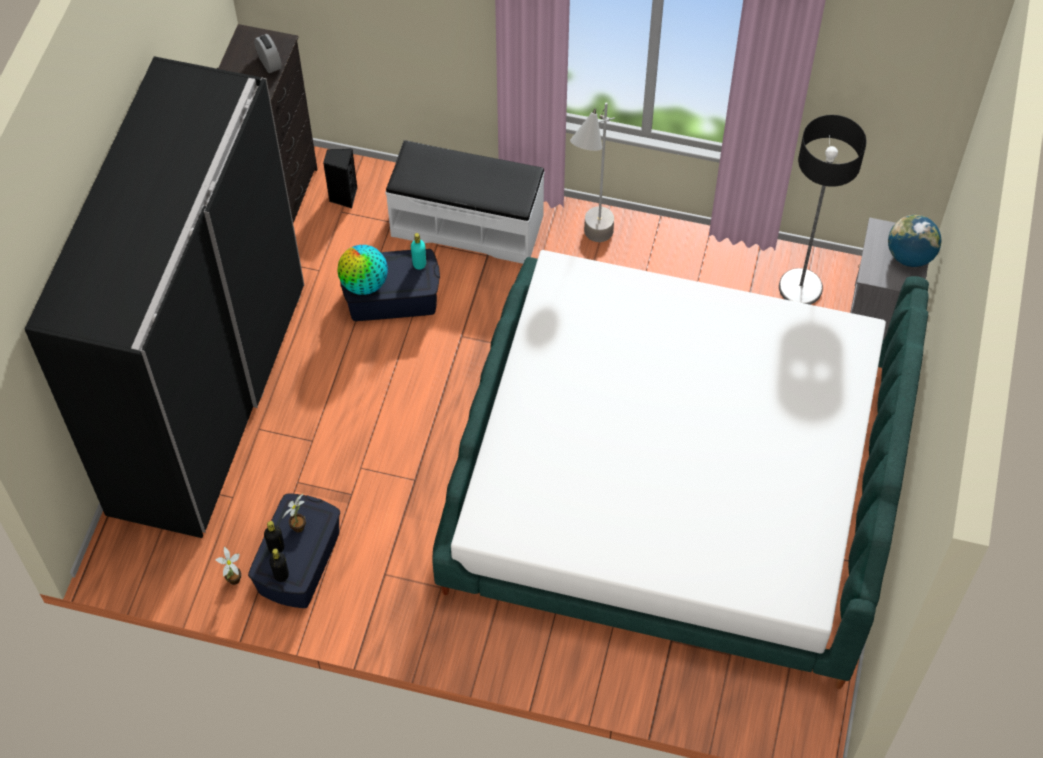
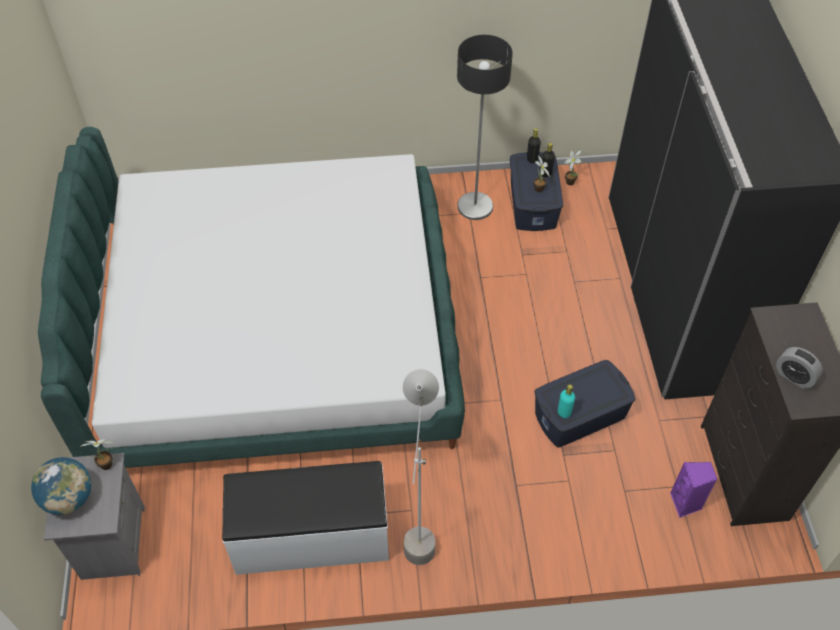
camera: 160 degrees right, 5 degrees down
black speaker [323,149,357,208] -> purple speaker [670,462,717,518]
globe [337,245,388,295] -> none
white bench [385,140,544,264] -> white bench moved to [222,461,389,575]
floor lamp [779,115,866,305] -> floor lamp moved to [457,35,513,220]
none -> potted plant [80,439,112,470]

